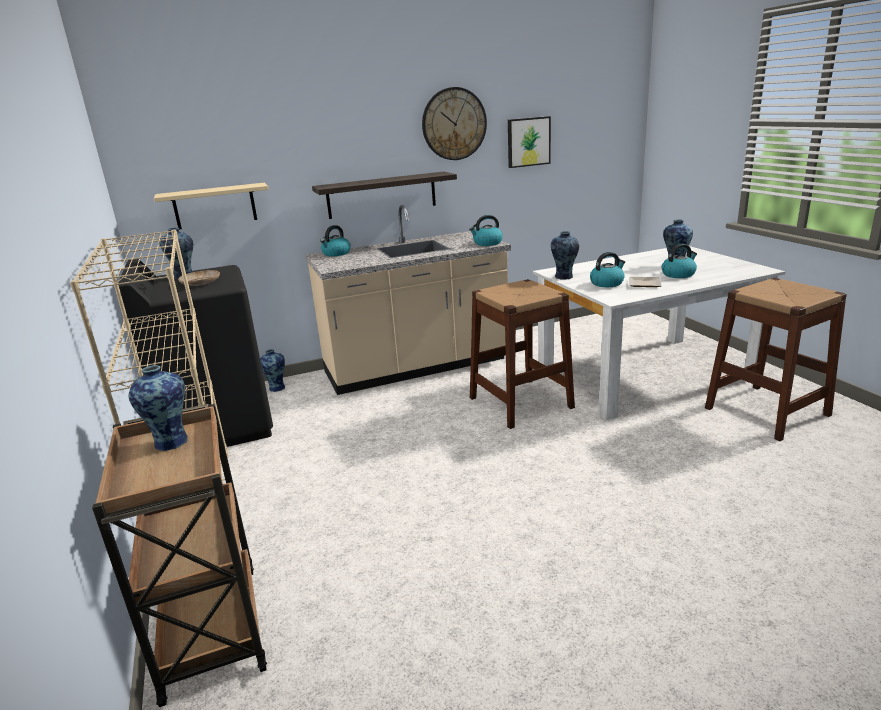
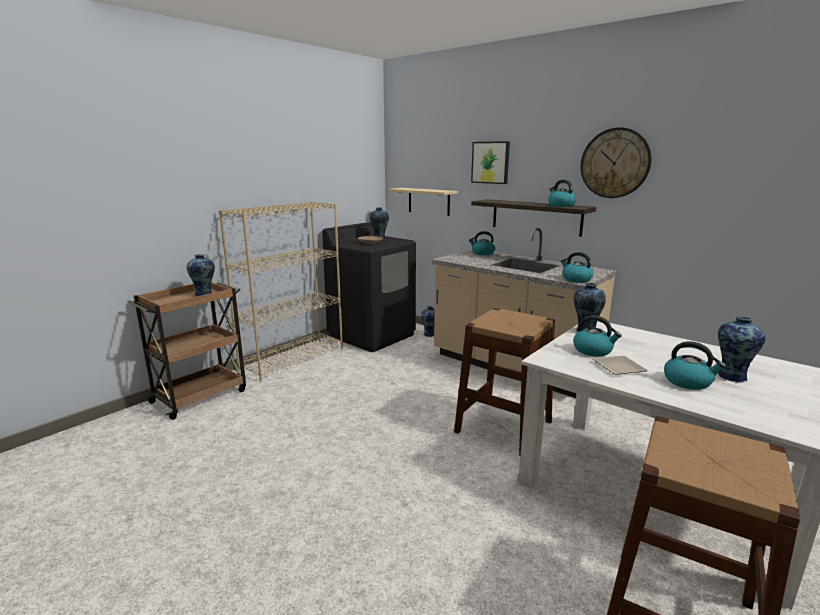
camera: 60 degrees right, 5 degrees down
picture [508,116,551,168] -> picture moved to [471,141,510,184]
none -> kettle [548,180,576,207]

